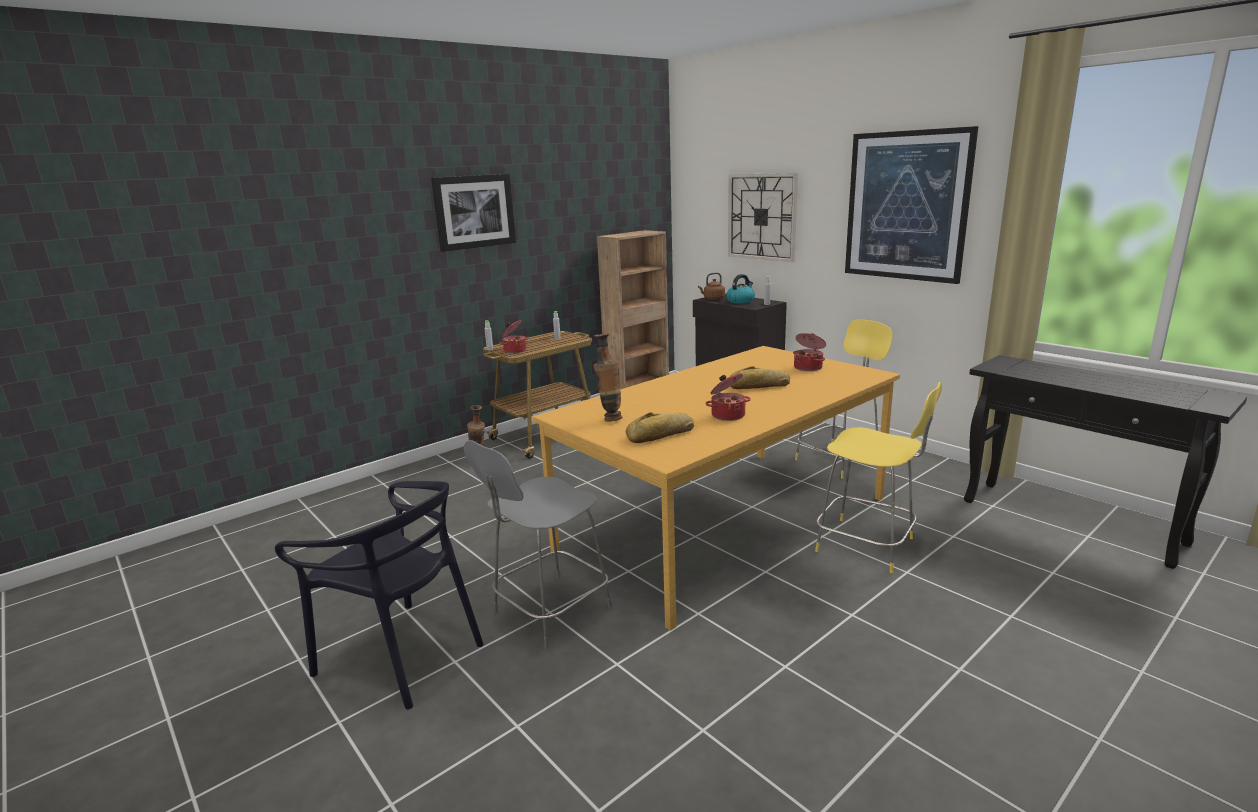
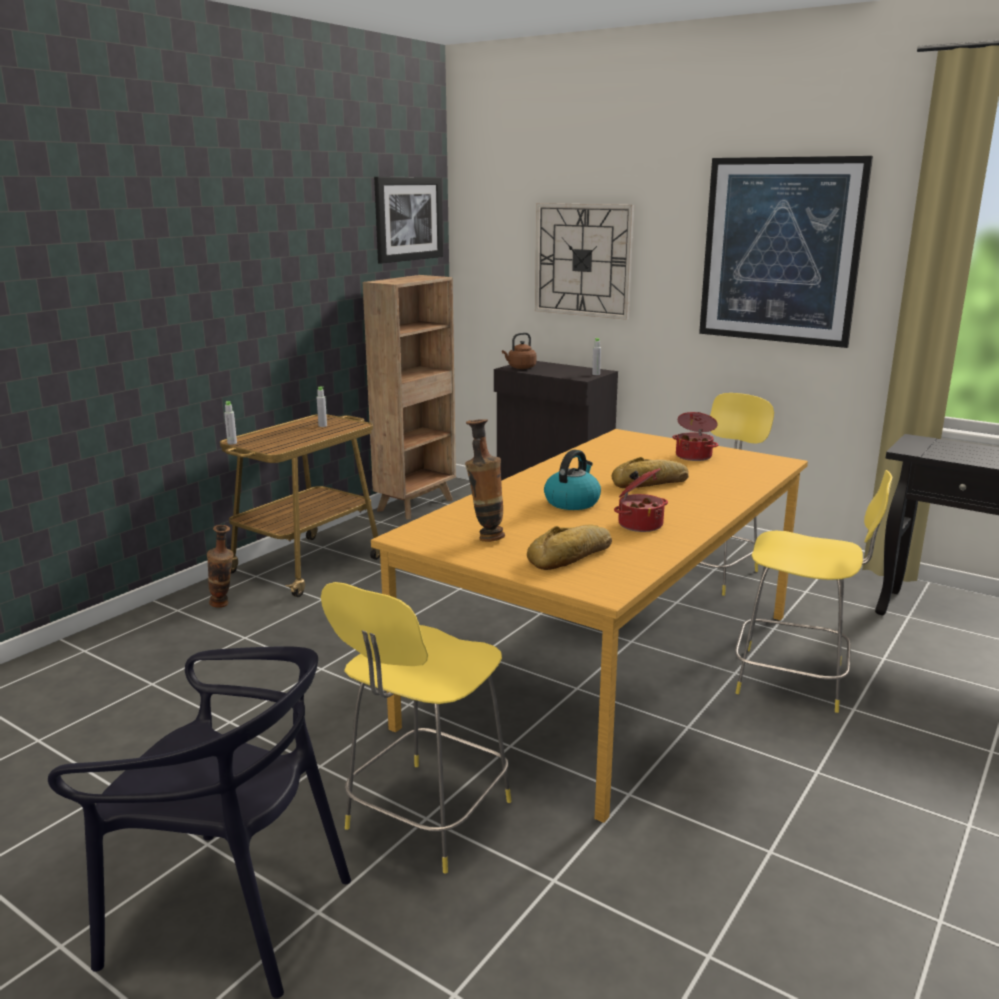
camera: 15 degrees left, 0 degrees up
picture [431,174,516,252] -> picture moved to [374,177,443,264]
grey stool [464,440,612,649] -> yellow stool [321,582,511,874]
cooking pot [499,320,528,353] -> none
kettle [726,274,755,304] -> kettle moved to [544,450,601,510]

